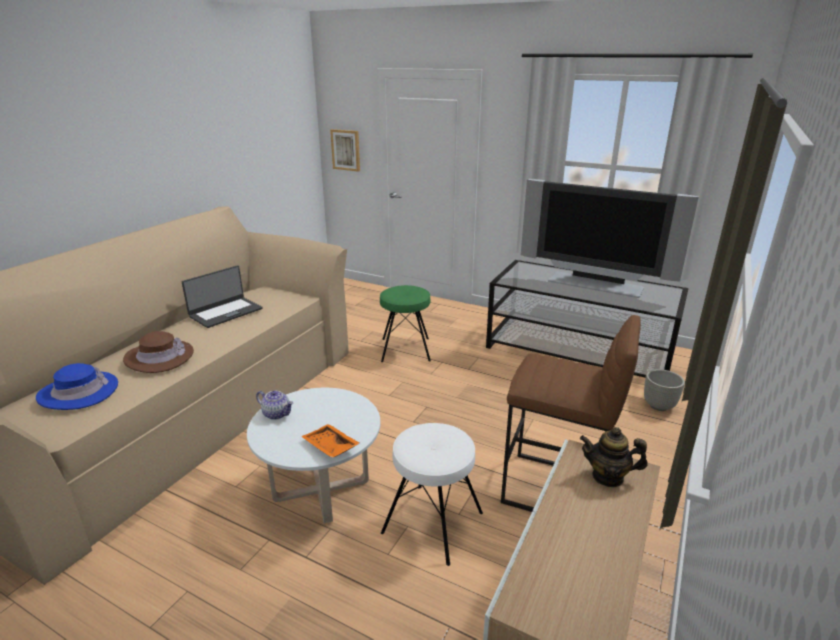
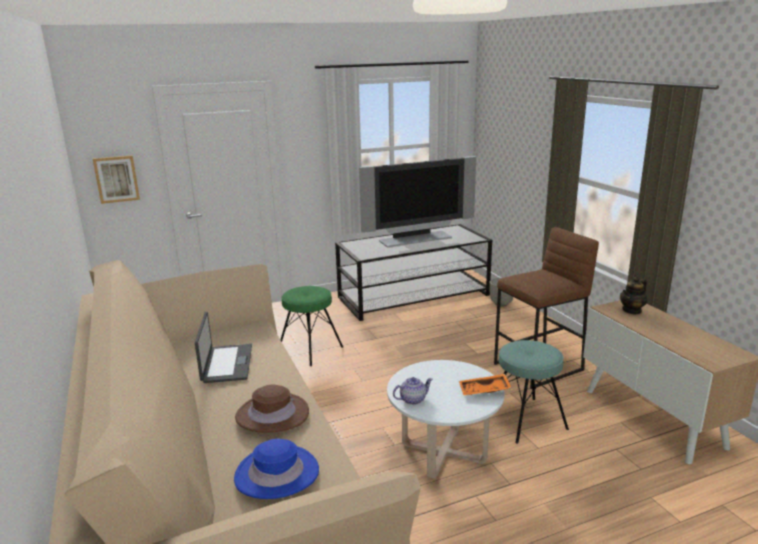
camera: 50 degrees left, 5 degrees down
white stool [381,423,483,566] -> turquoise stool [499,340,569,444]

